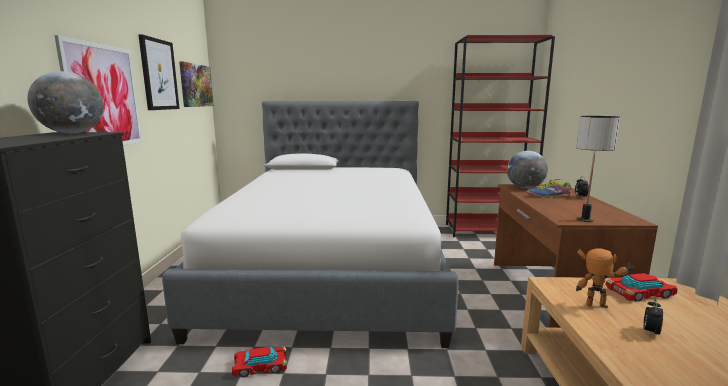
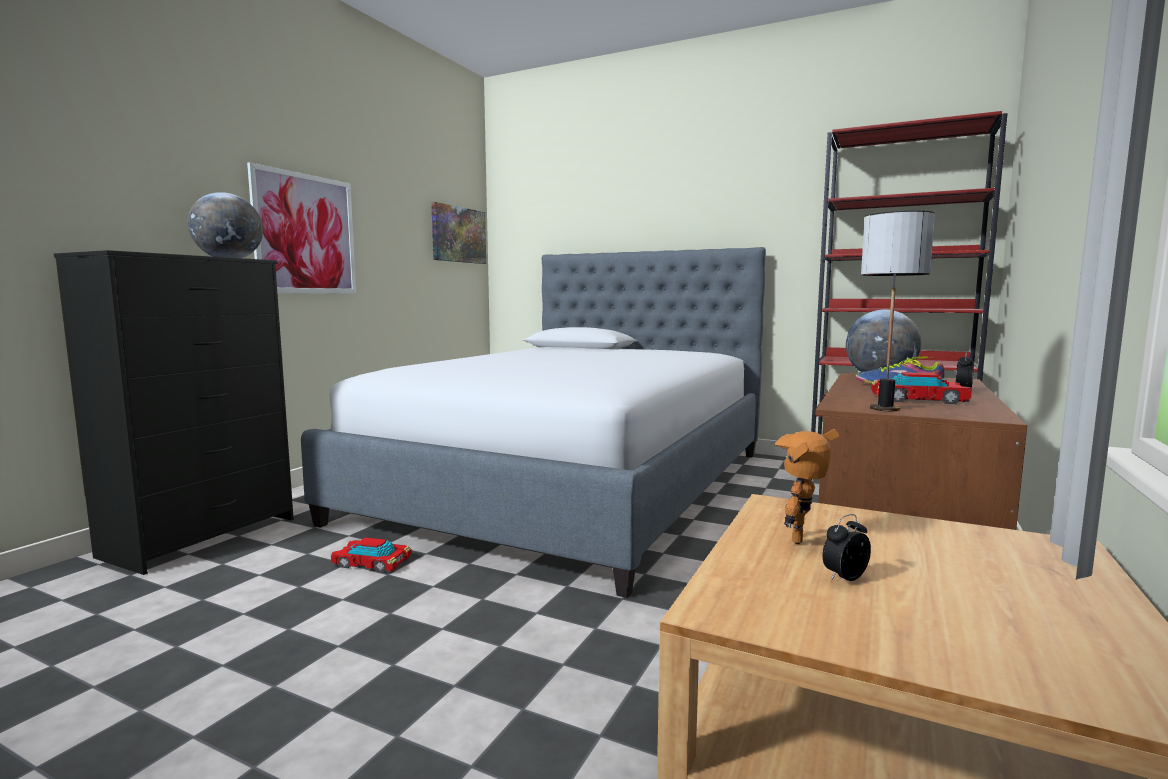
camera: 25 degrees right, 5 degrees down
picture [138,34,180,110] -> none
toy robot [576,248,635,308] -> toy robot turned 105 degrees counterclockwise [774,429,839,544]
toy car [605,273,678,302] -> toy car moved to [871,372,972,404]

